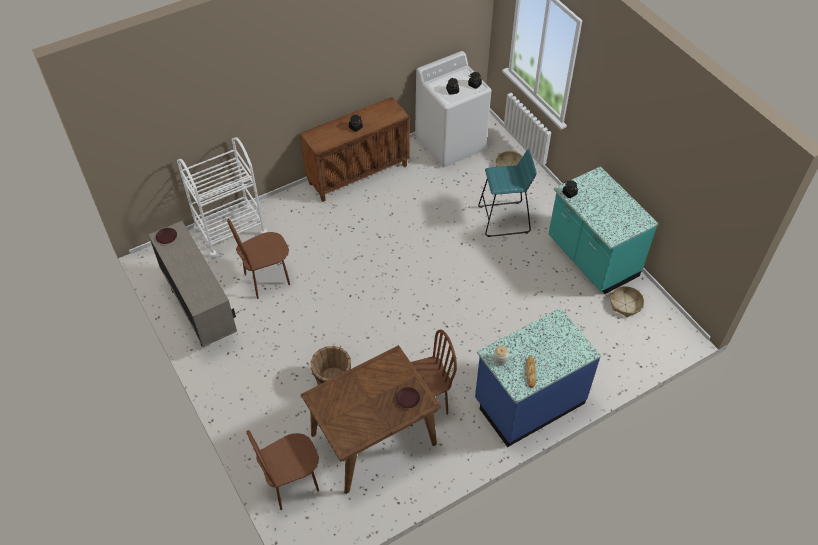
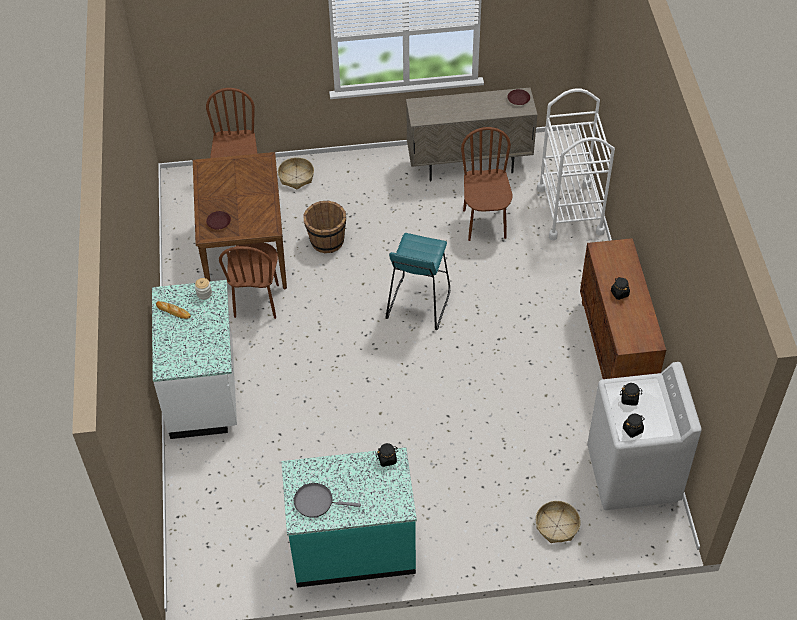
camera: 115 degrees right, 0 degrees up
blue counter [475,308,601,447] -> white counter [152,280,237,439]
turquoise stool [478,148,537,237] -> turquoise stool moved to [386,233,450,330]
basket [610,286,644,317] -> basket moved to [278,157,314,190]
none -> grey frying pan [294,483,361,518]

